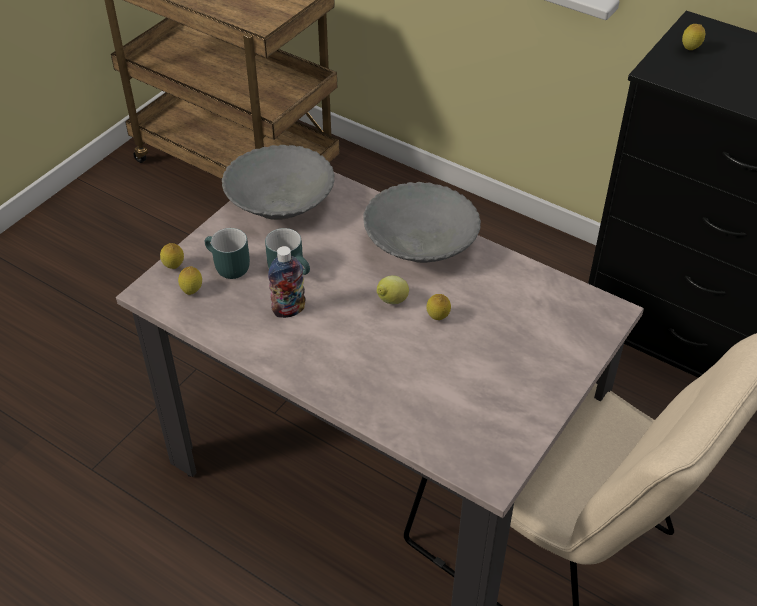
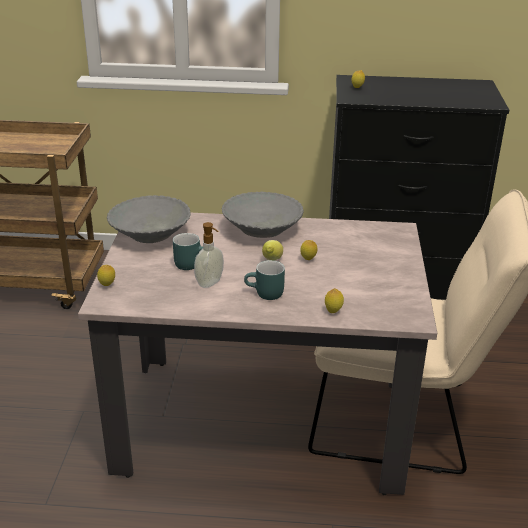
camera: 30 degrees left, 15 degrees down
lemon [178,266,202,295] -> lemon moved to [325,288,344,313]
turquoise mug [205,228,250,279] -> turquoise mug moved to [244,260,285,300]
bottle [268,246,305,318] -> soap dispenser [194,222,224,288]

